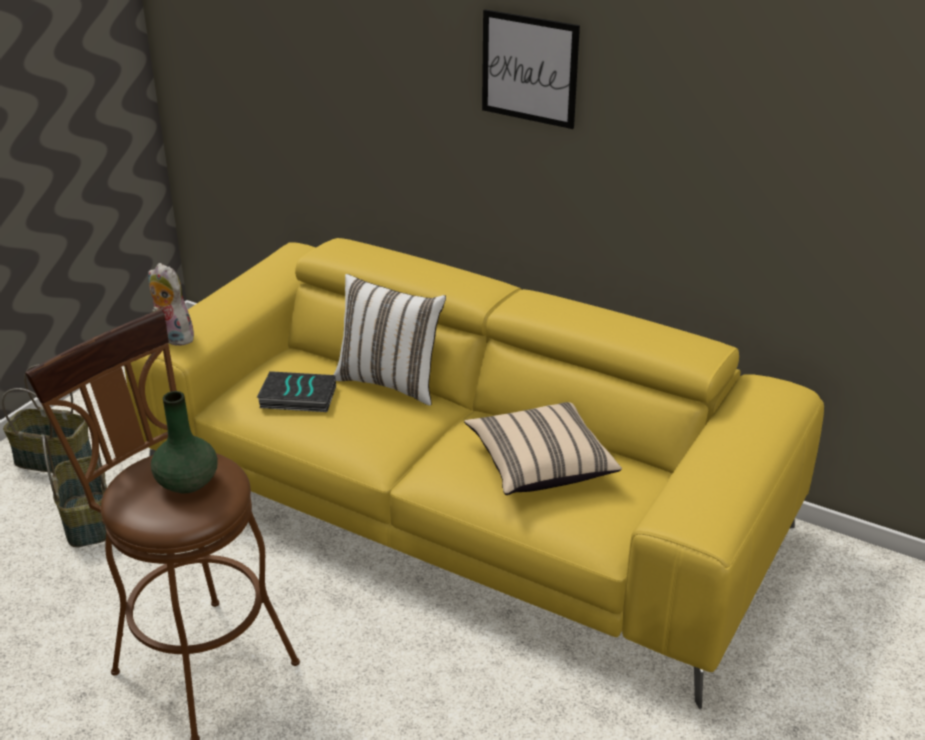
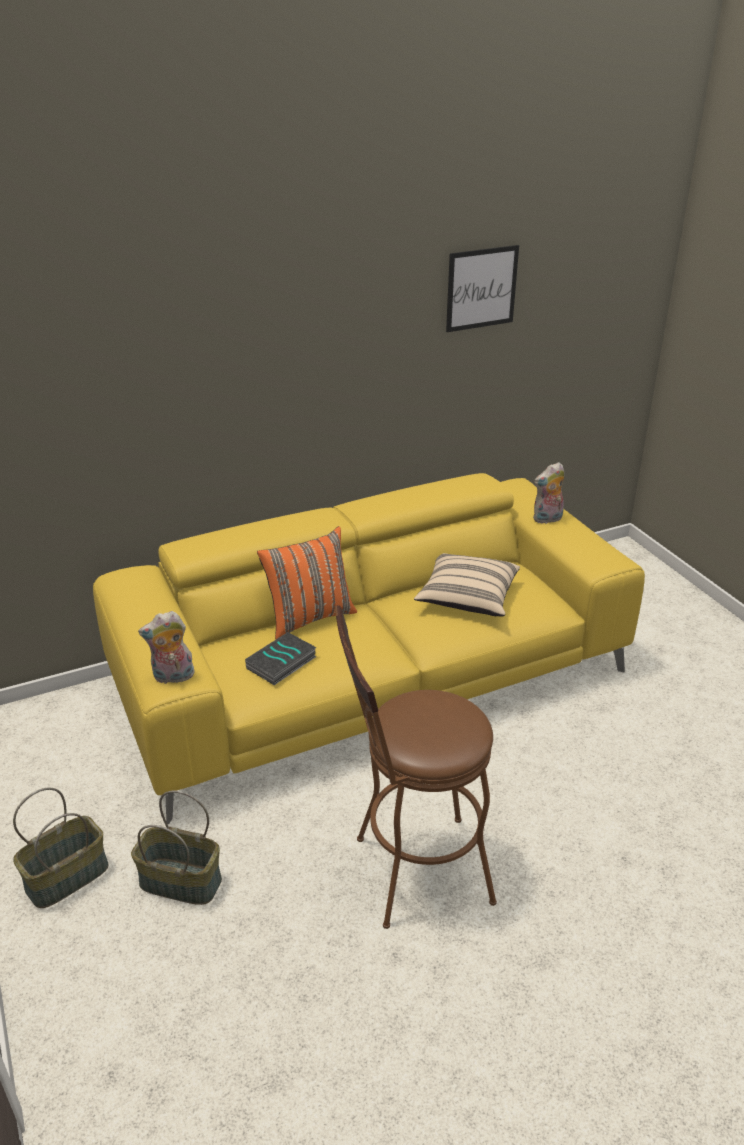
camera: 55 degrees left, 0 degrees up
green vase [151,391,218,494] -> none
white pillow [333,274,446,406] -> orange pillow [257,526,357,639]
picture [482,9,580,129] -> picture moved to [446,245,519,332]
none -> plush toy [533,462,565,524]

